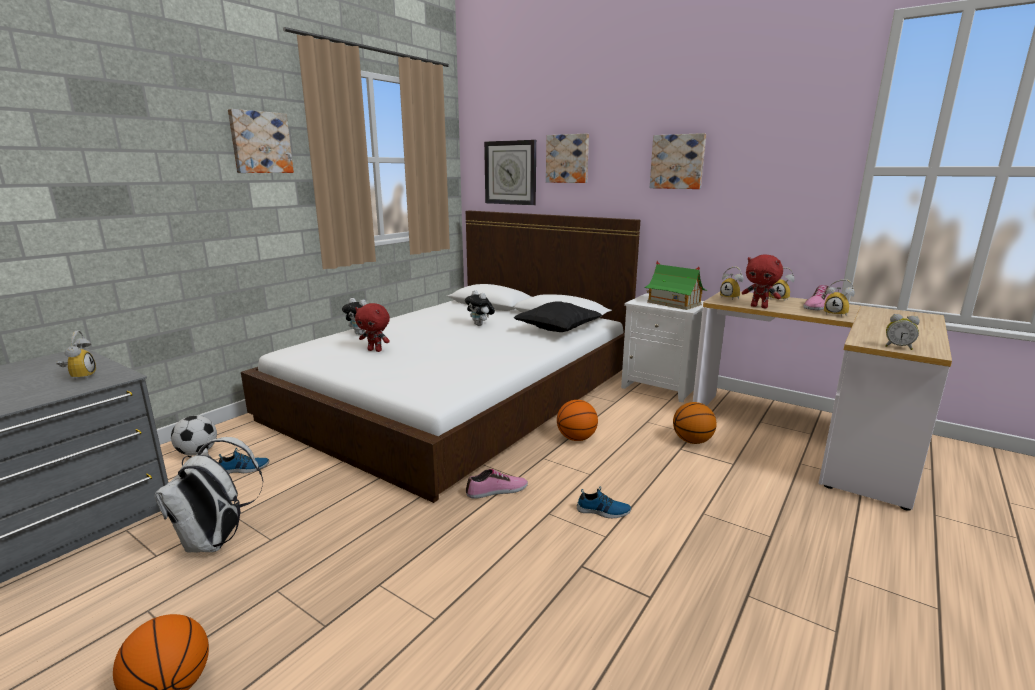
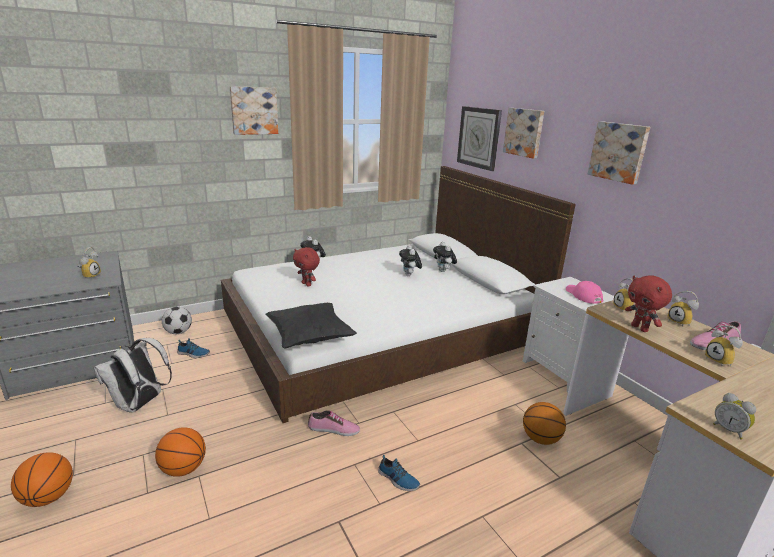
camera: 25 degrees right, 5 degrees up
black pillow [513,301,602,332] -> black pillow moved to [265,303,357,349]
basketball [557,400,598,441] -> basketball moved to [155,427,206,477]
toy house [644,261,707,310] -> pink cap [566,281,603,304]
none -> plush toy [433,242,457,272]

